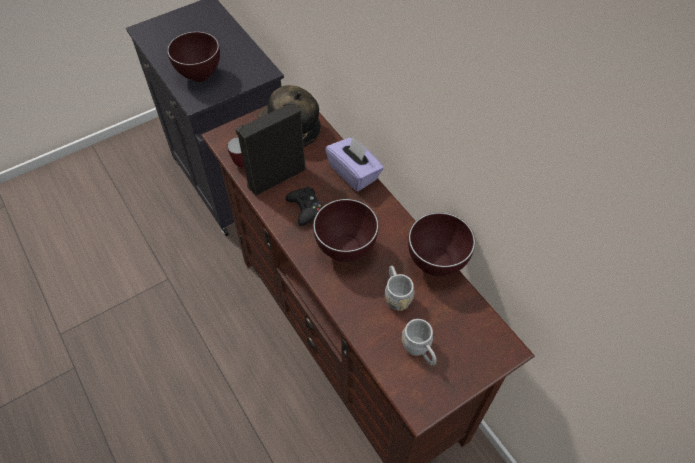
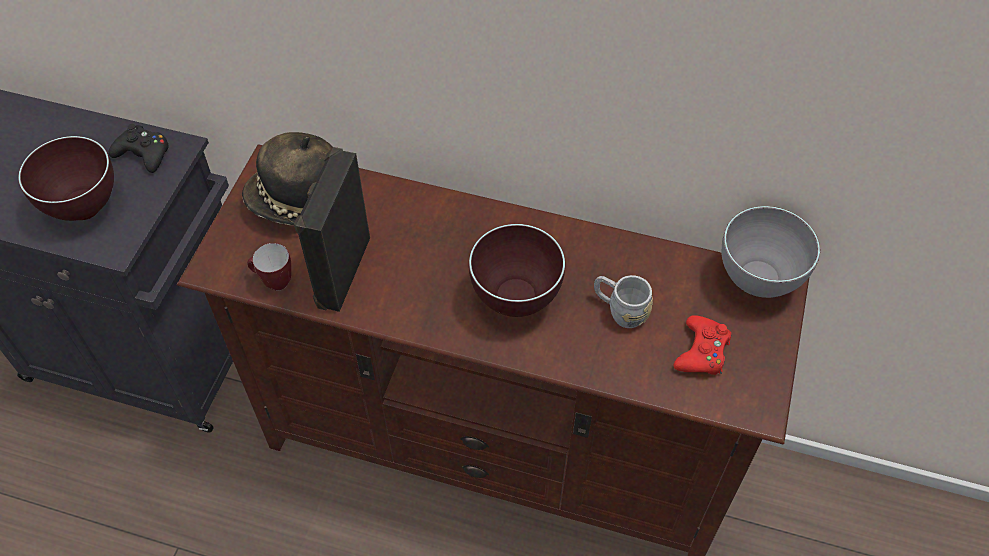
camera: 40 degrees left, 0 degrees up
black game controller [286,186,323,226] -> black game controller moved to [109,124,169,173]
purple tissue box [325,137,384,192] -> none
grey mug [402,319,437,366] -> red game controller [674,315,731,375]
brown bowl [408,212,475,276] -> none
none -> grey bowl [721,206,820,298]

